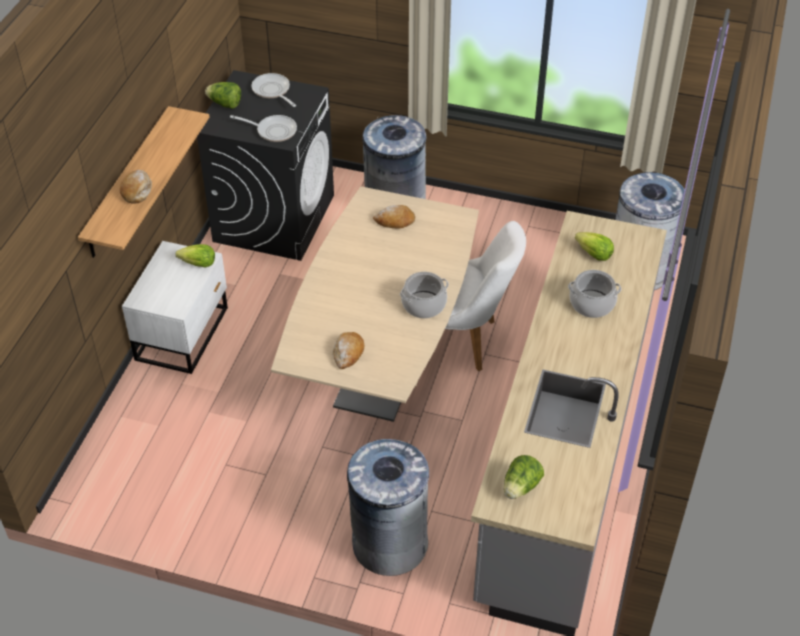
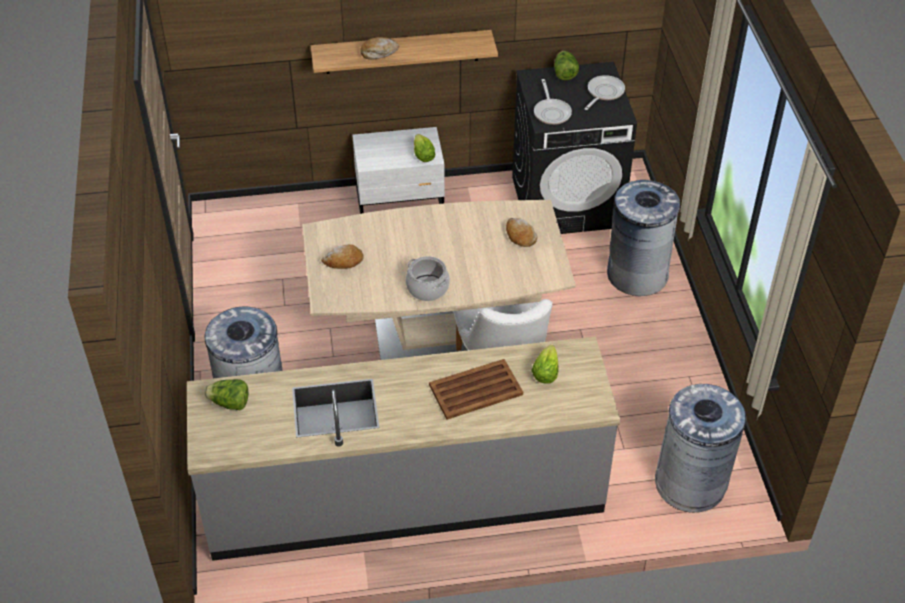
camera: 65 degrees right, 0 degrees up
cooking pot [568,270,621,318] -> brown tray [429,359,523,420]

